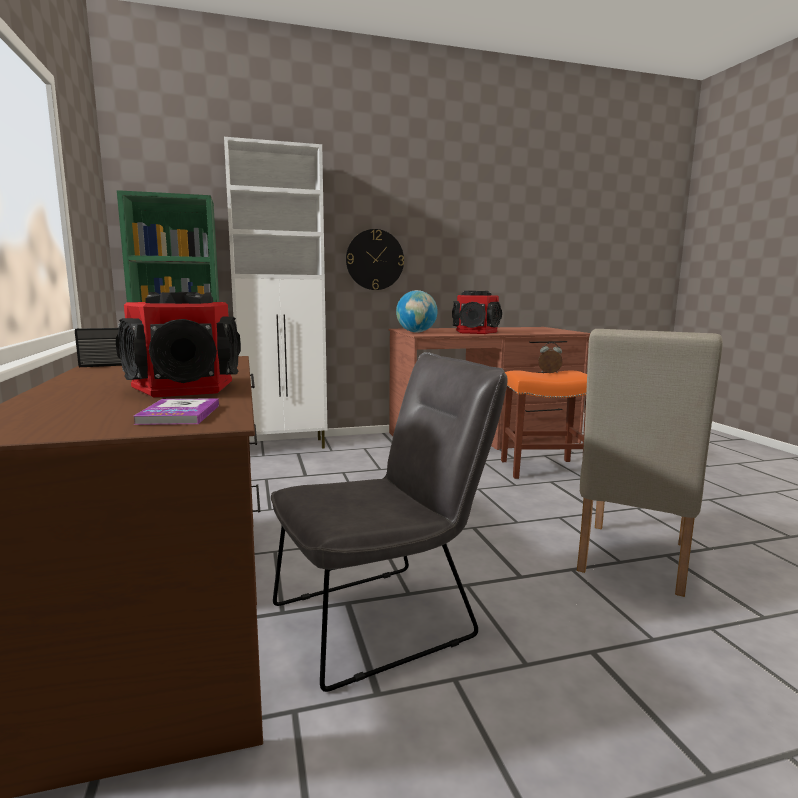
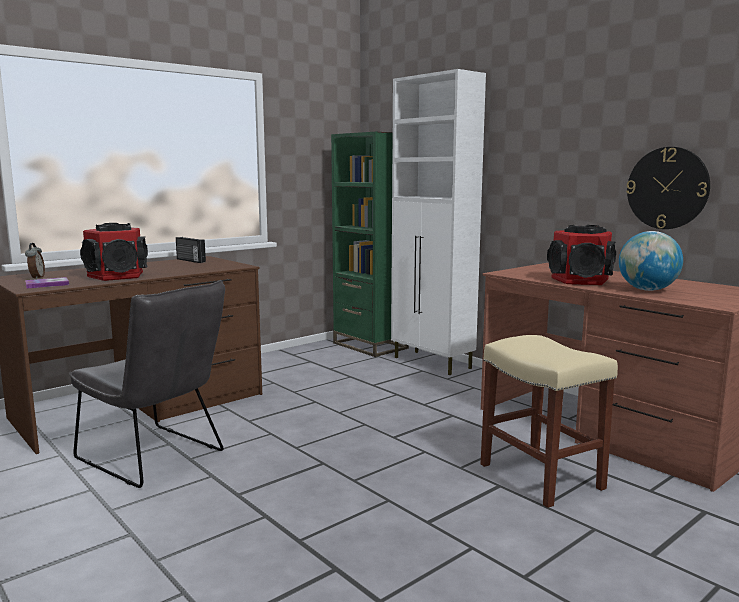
camera: 65 degrees right, 0 degrees up
wall clock [346,229,404,290] -> wall clock moved to [626,147,710,229]
globe [396,290,438,332] -> globe moved to [619,231,683,291]
orange stool [501,370,587,479] -> beige stool [480,335,618,508]
alarm clock [538,342,563,373] -> alarm clock moved to [25,243,45,279]
beige chair [577,329,723,597] -> none

